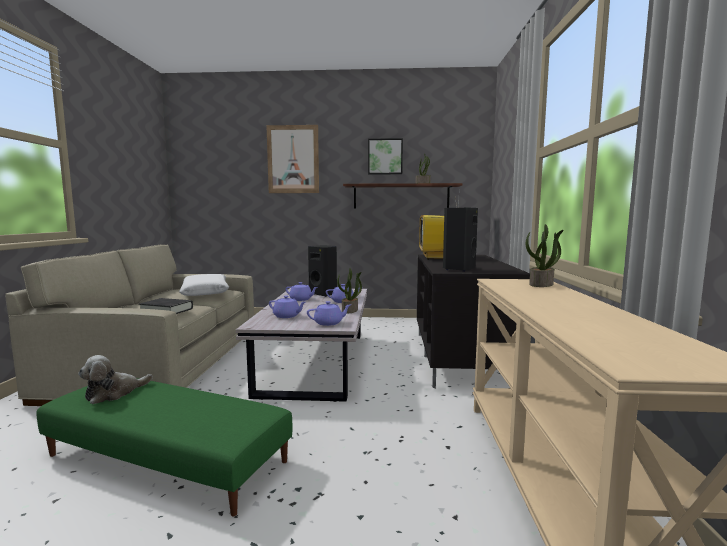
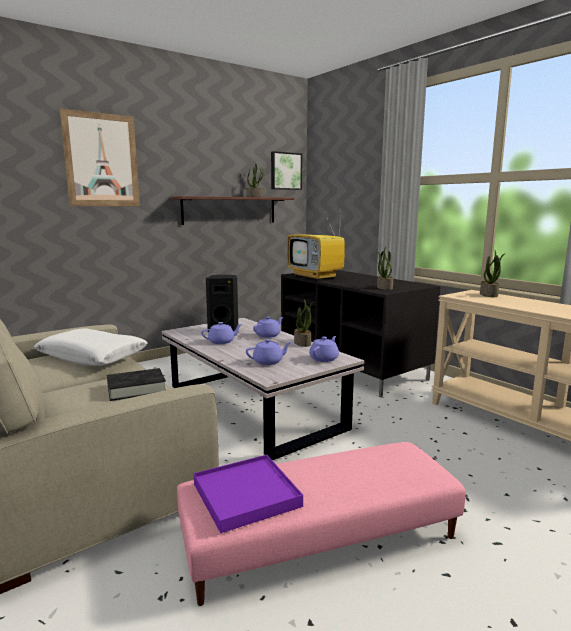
camera: 40 degrees left, 5 degrees up
green ottoman [36,378,292,516] -> pink ottoman [177,442,466,606]
plush toy [78,355,153,404] -> purple tray [194,455,303,533]
picture [368,138,403,174] -> picture moved to [271,151,302,190]
black speaker [443,208,478,272] -> potted plant [377,247,393,290]

